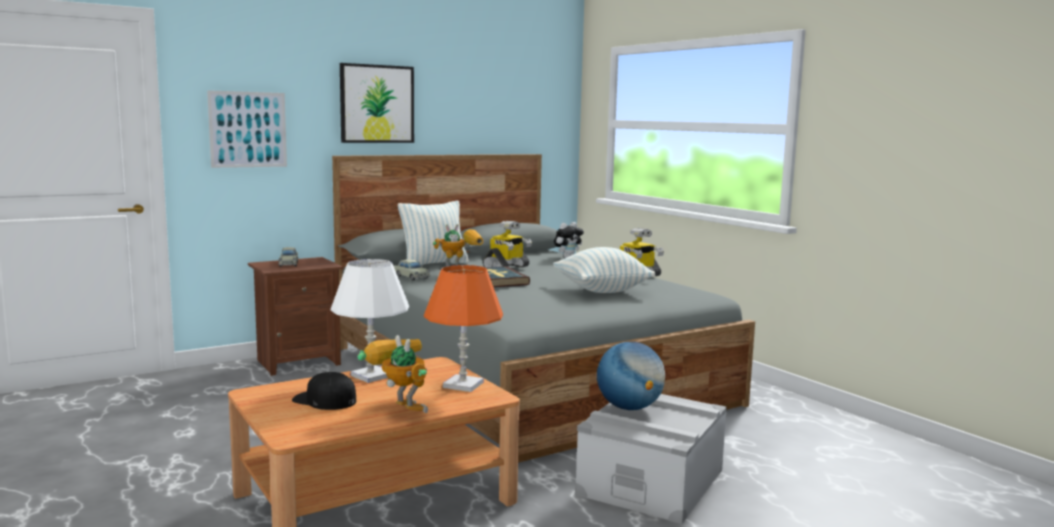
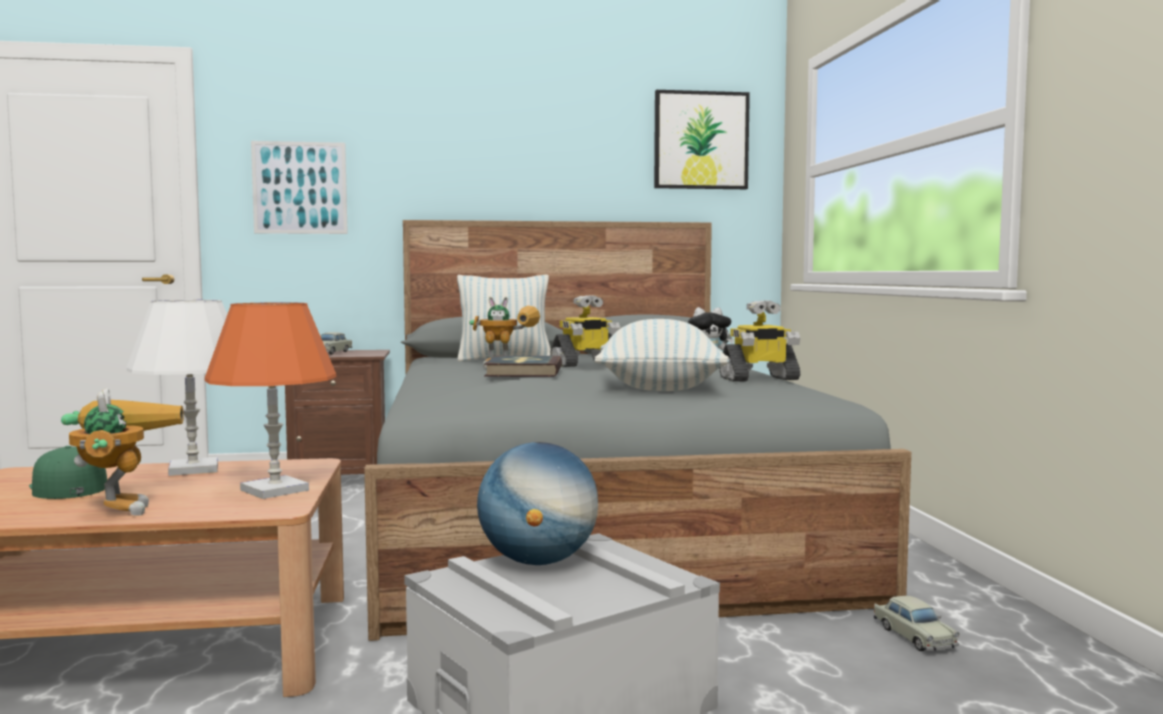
camera: 25 degrees right, 5 degrees down
black cap [292,372,356,410] -> green cap [29,446,107,499]
picture [340,63,414,143] -> picture moved to [654,90,750,189]
beige toy car [393,259,430,281] -> beige toy car moved to [874,595,960,651]

